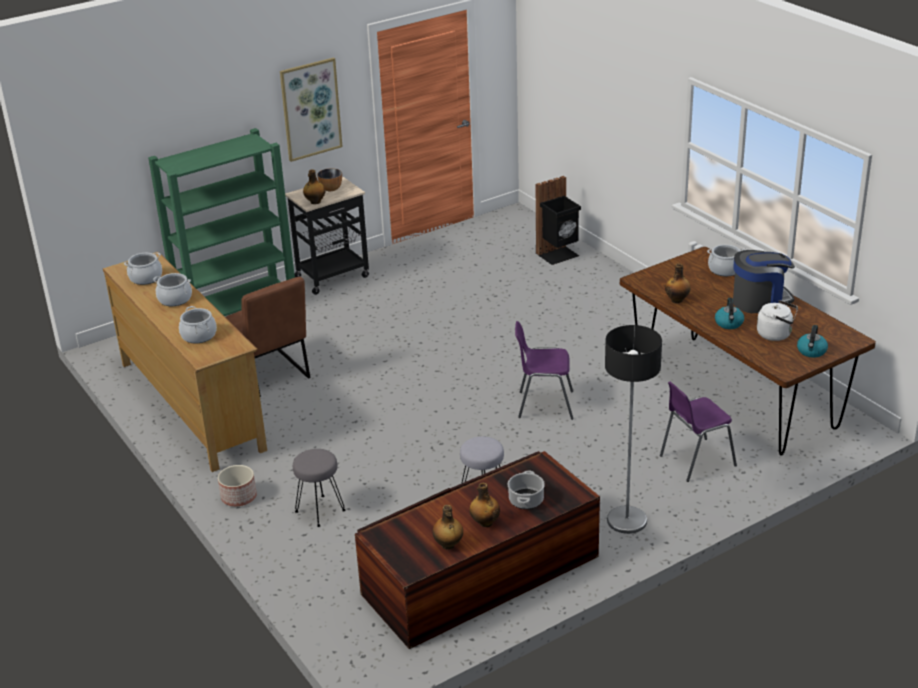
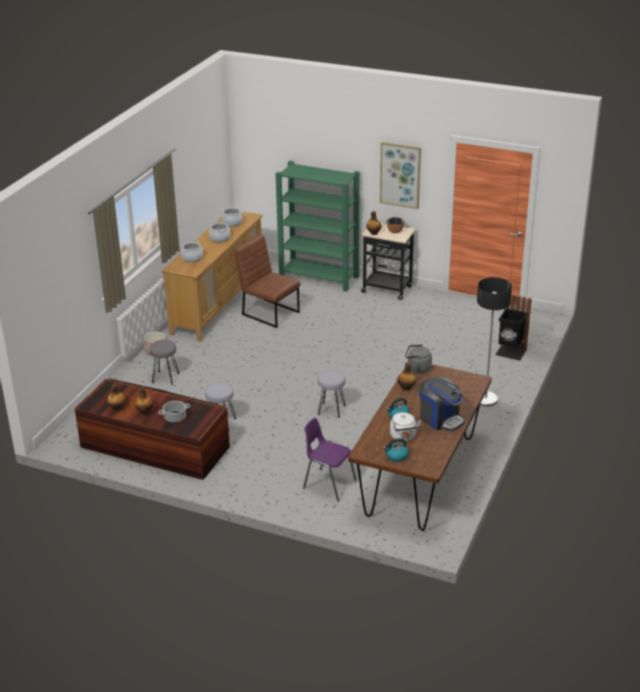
camera: 55 degrees right, 0 degrees up
brown chair [226,277,311,397] -> brown chair turned 105 degrees clockwise [235,234,300,328]
purple chair [515,321,574,420] -> grey stool [317,370,346,418]
floor lamp [605,325,662,534] -> floor lamp moved to [477,277,512,406]
cooking pot [707,245,745,276] -> none
none -> grey kettle [405,344,432,373]

